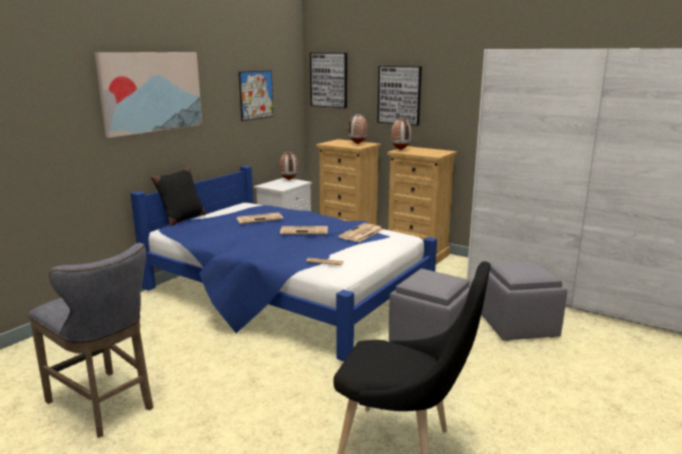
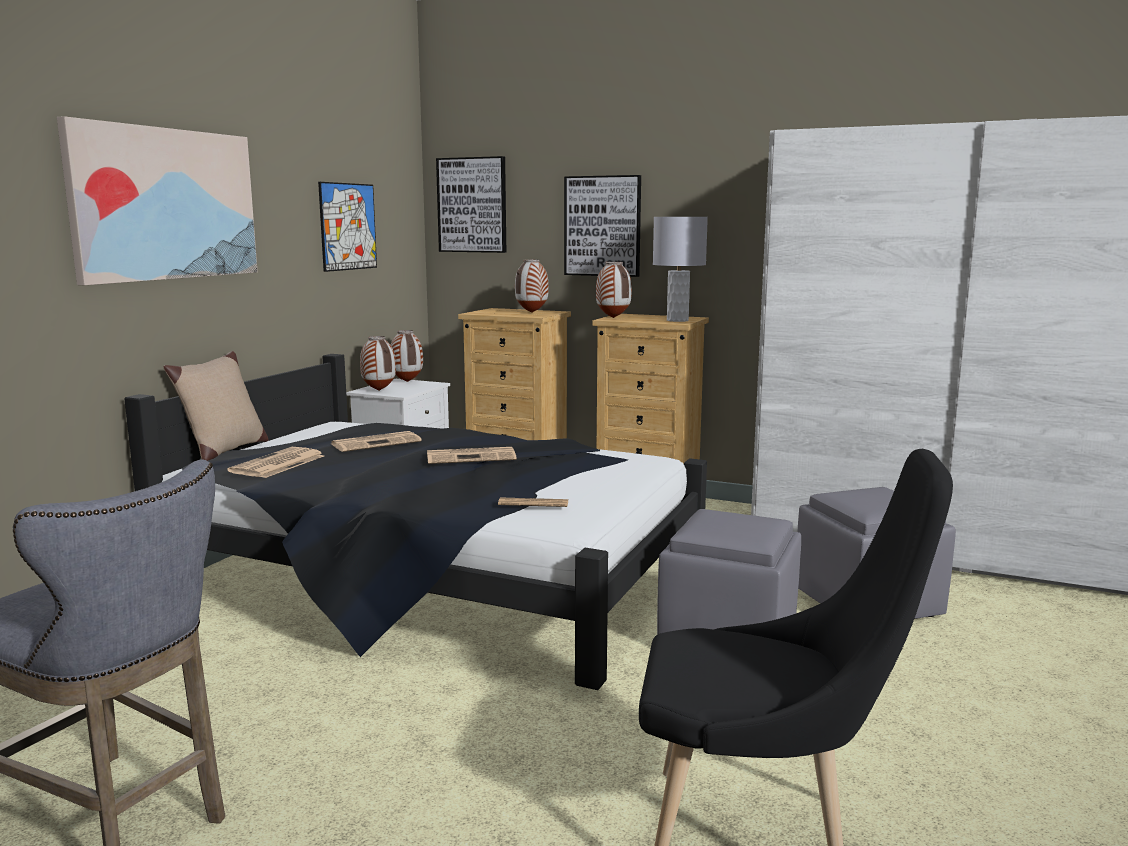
camera: 10 degrees left, 5 degrees down
blue bed [131,166,437,362] -> black bed [124,354,707,690]
black pillow [151,167,206,226] -> beige pillow [163,351,268,461]
newspaper [338,223,383,242] -> newspaper moved to [227,447,324,478]
none -> vase [360,336,396,391]
none -> grey table lamp [653,217,708,322]

